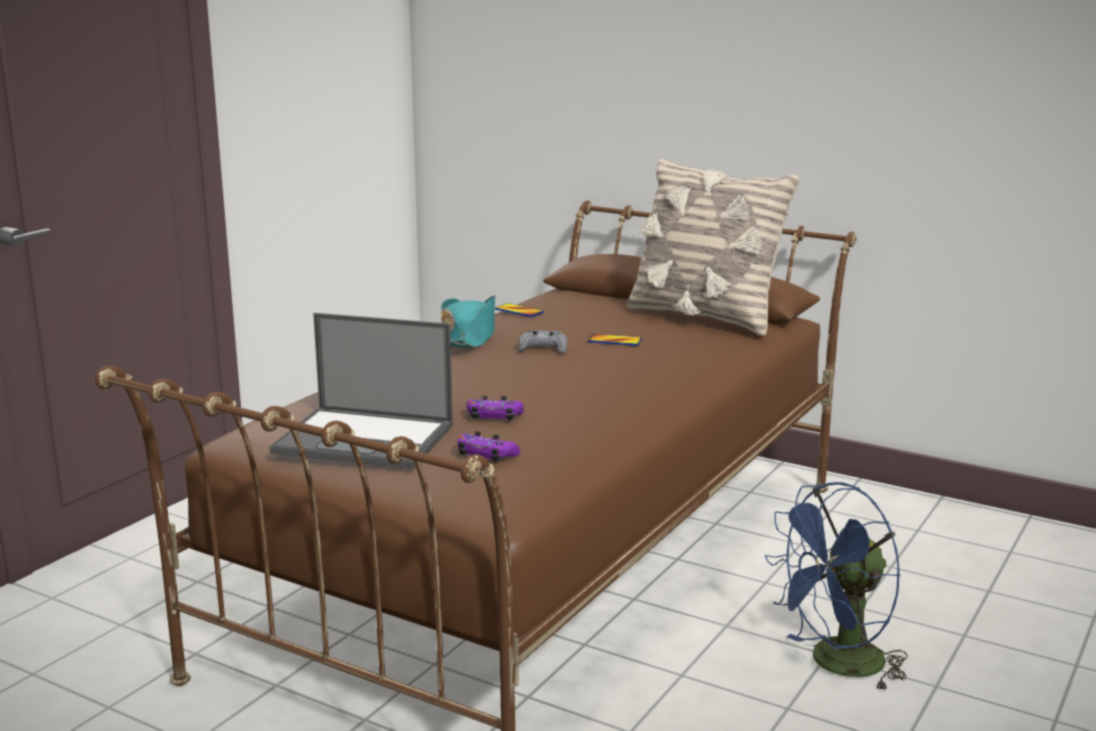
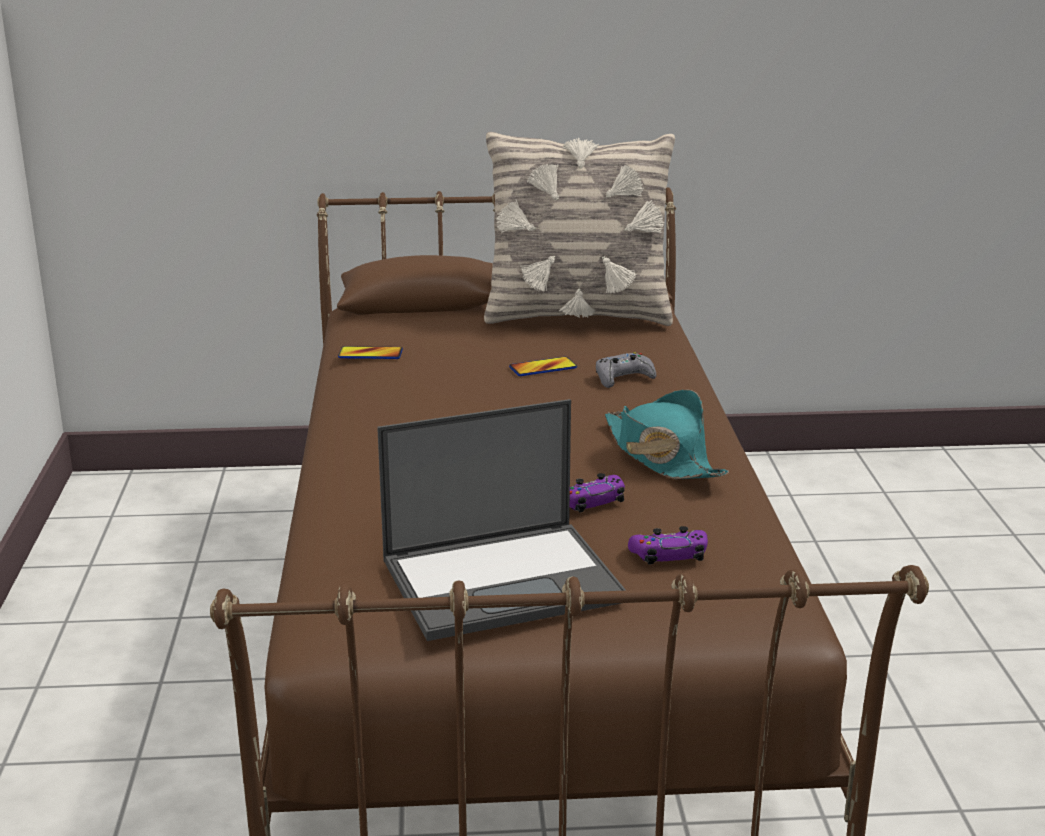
camera: 35 degrees left, 5 degrees up
turquoise hat [441,295,495,348] -> turquoise hat moved to [605,389,729,479]
grey game controller [518,330,567,354] -> grey game controller moved to [596,352,656,388]
blue fan [765,482,908,692] -> none

